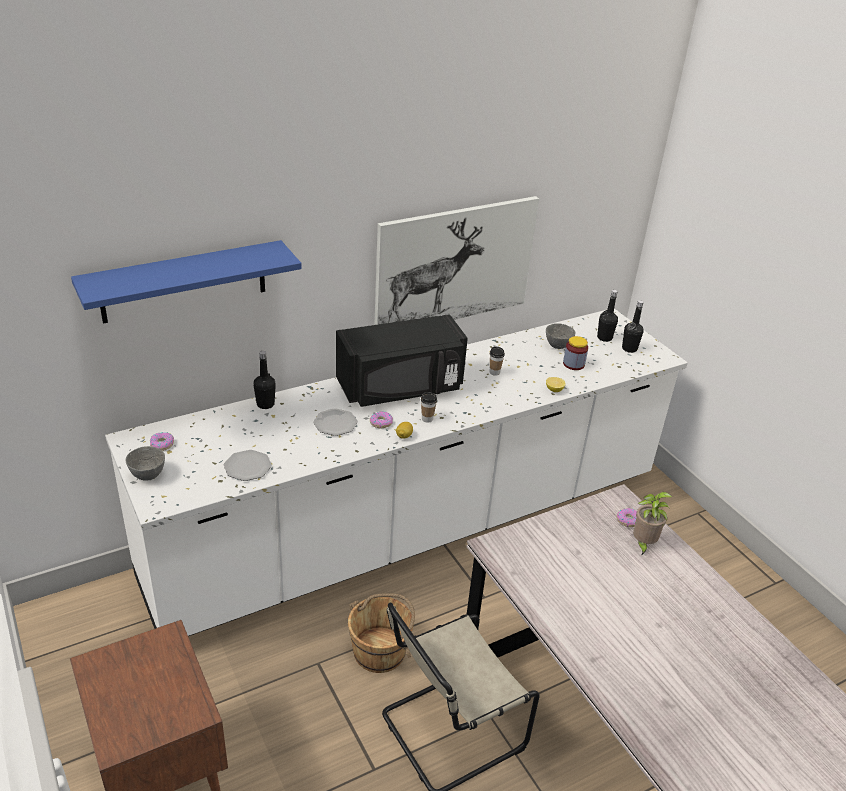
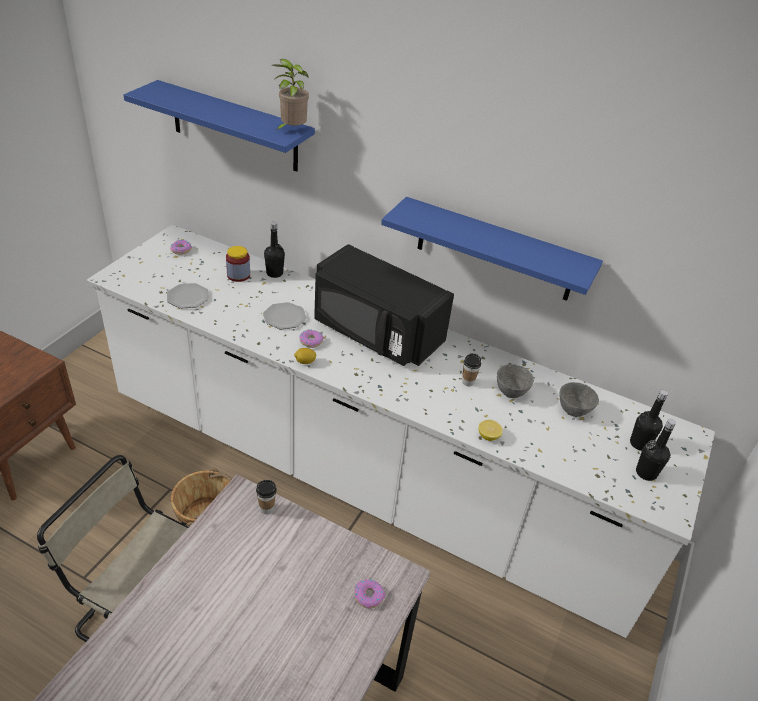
camera: 55 degrees right, 5 degrees up
grey bowl [125,446,165,481] -> grey bowl moved to [497,364,534,398]
picture [374,196,539,325] -> blue shelf [381,197,603,301]
cup [421,392,437,423] -> cup moved to [256,480,277,514]
jar [563,336,588,370] -> jar moved to [226,246,250,282]
potted plant [633,492,672,556] -> potted plant moved to [272,59,309,130]

